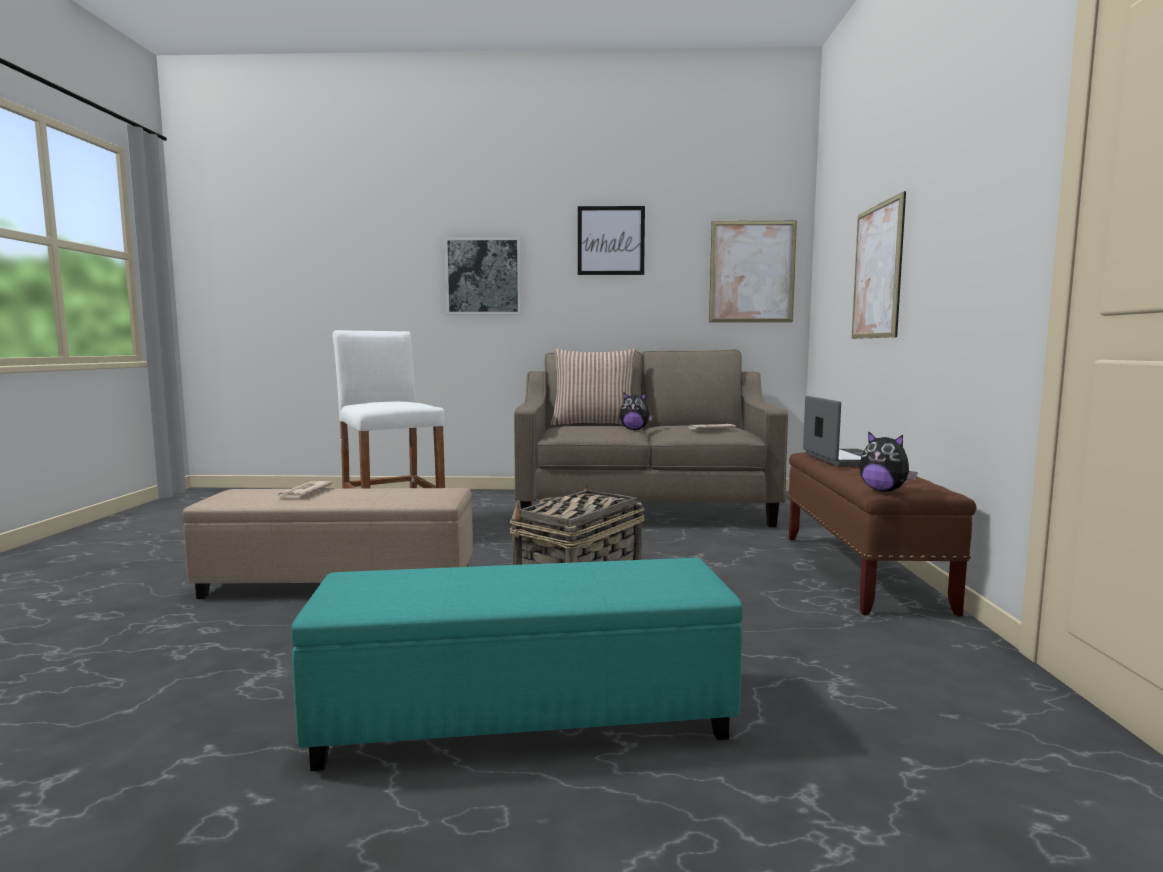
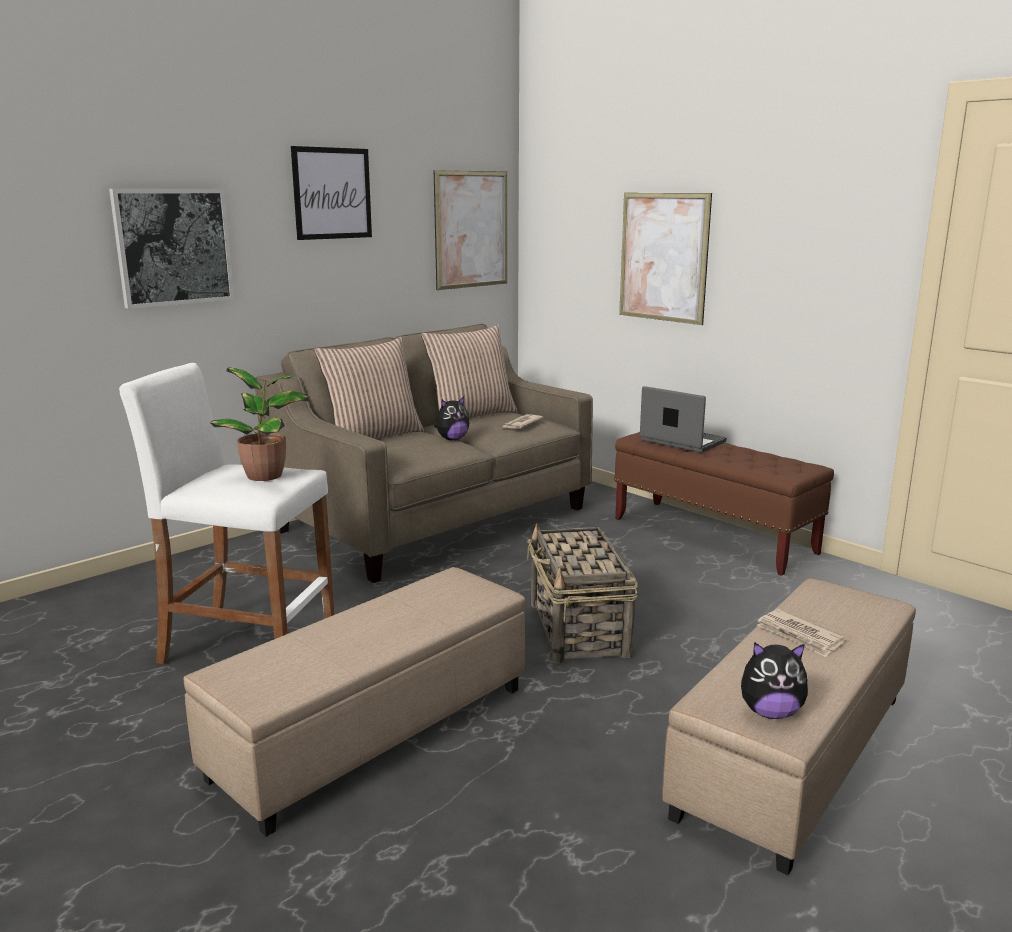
camera: 45 degrees left, 10 degrees up
newspaper [278,481,332,498] -> newspaper moved to [757,609,846,657]
turquoise ottoman [291,558,742,771] -> beige ottoman [662,578,916,875]
plush toy [859,431,918,492] -> plush toy moved to [741,642,808,719]
none -> potted plant [210,367,309,481]
none -> pillow [421,325,517,417]

